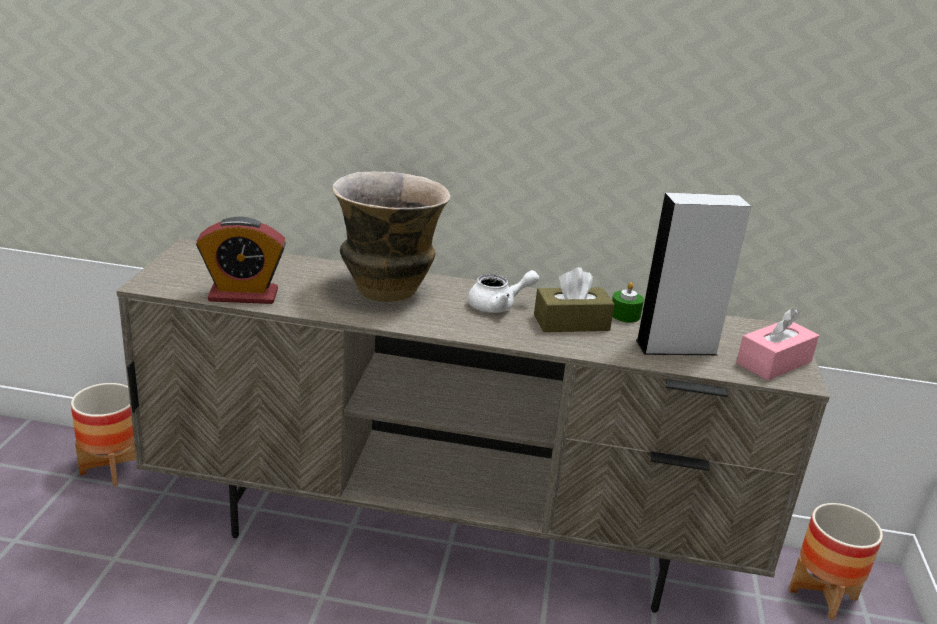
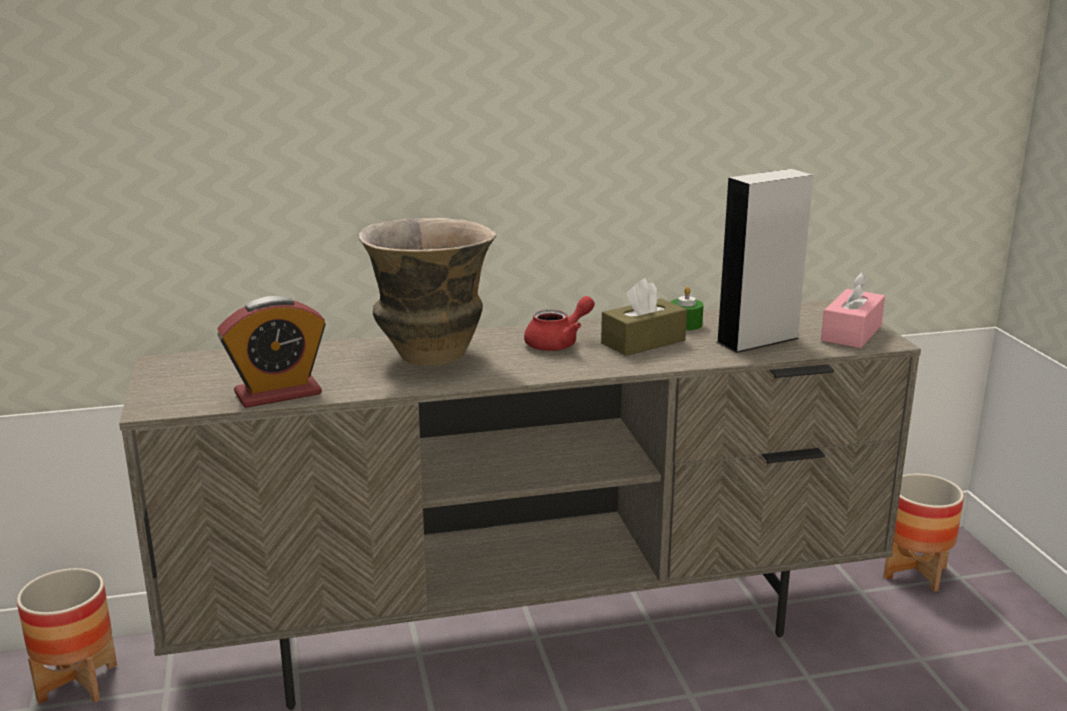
camera: 20 degrees left, 5 degrees down
white teapot [468,270,539,313] -> red teapot [524,296,595,351]

